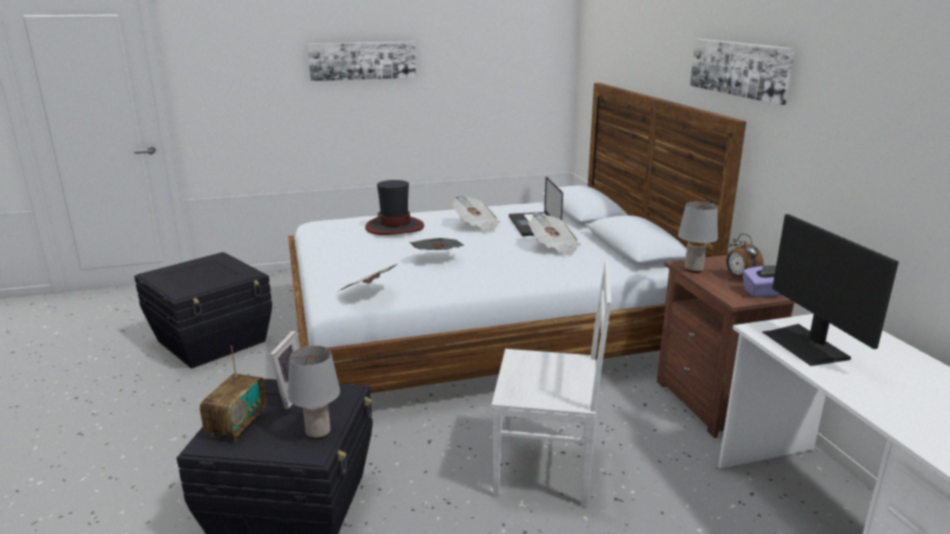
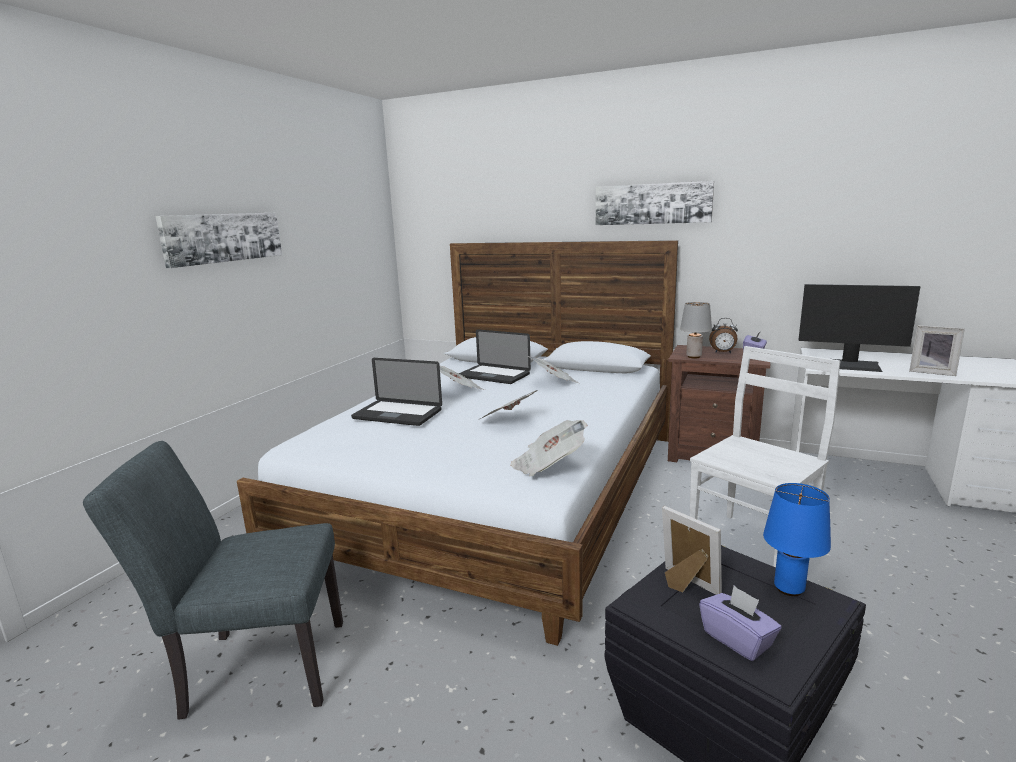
camera: 50 degrees left, 5 degrees down
black storage box [134,252,272,369] -> grey chair [83,441,343,720]
radio [200,346,266,442] -> purple tissue box [699,586,781,661]
grey table lamp [288,346,340,439] -> blue table lamp [763,483,831,596]
hat [365,180,424,235] -> laptop [351,358,442,426]
none -> picture frame [909,325,965,376]

